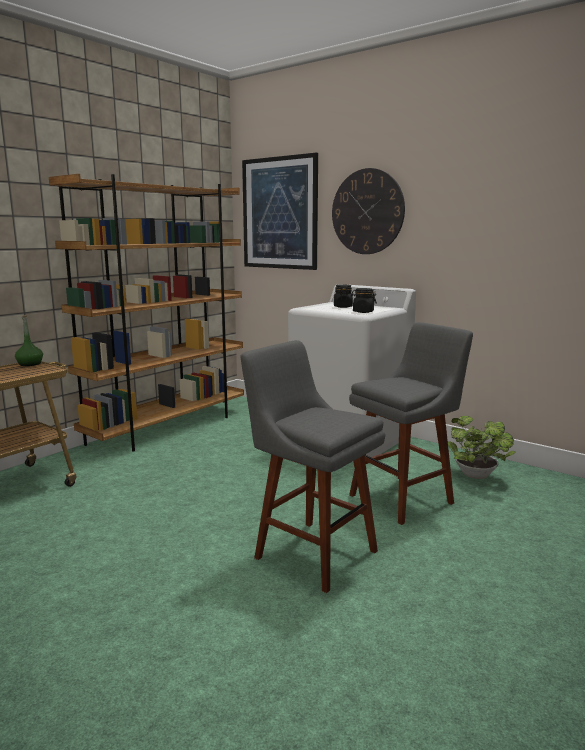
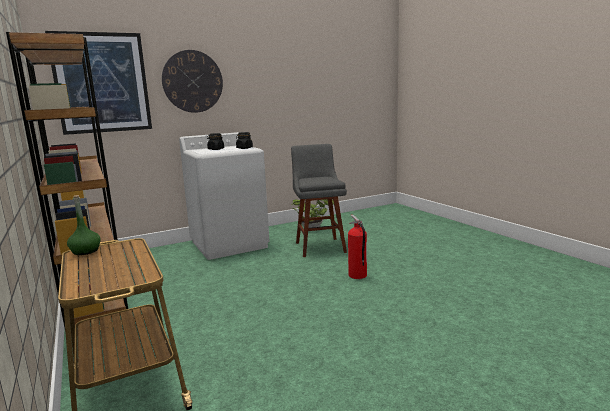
camera: 65 degrees left, 0 degrees up
grey stool [241,340,385,593] -> fire extinguisher [348,215,367,279]

